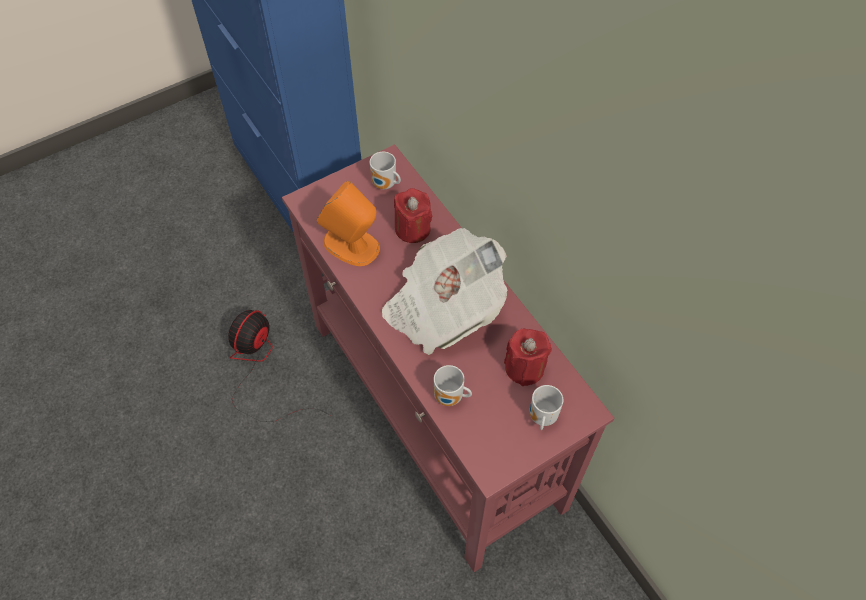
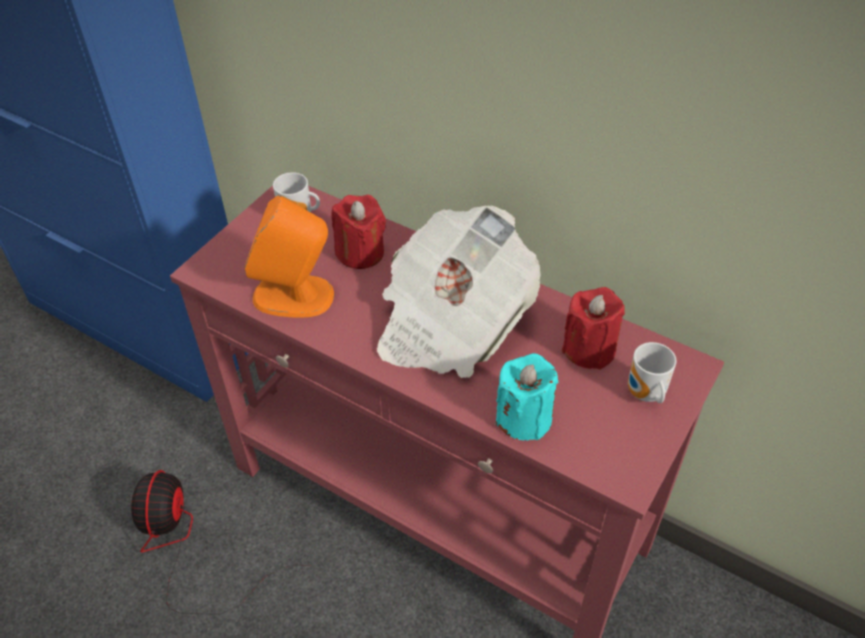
camera: 25 degrees left, 10 degrees down
mug [434,365,472,406] -> turquoise candle [495,353,558,441]

